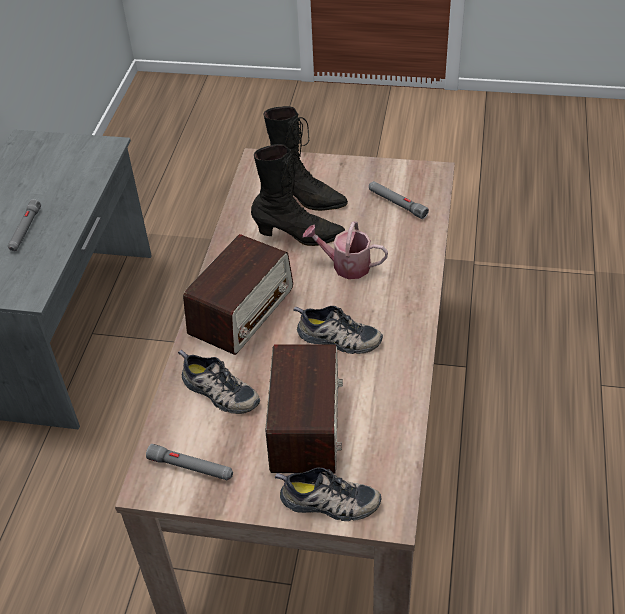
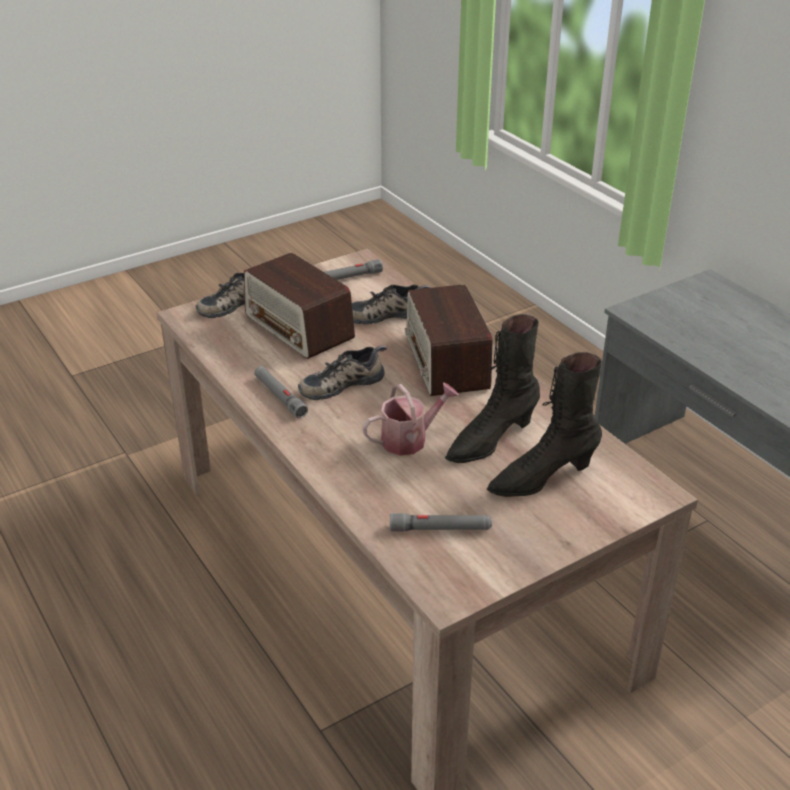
camera: 135 degrees right, 10 degrees down
grey flashlight [8,199,41,251] -> grey flashlight moved to [254,366,308,418]

